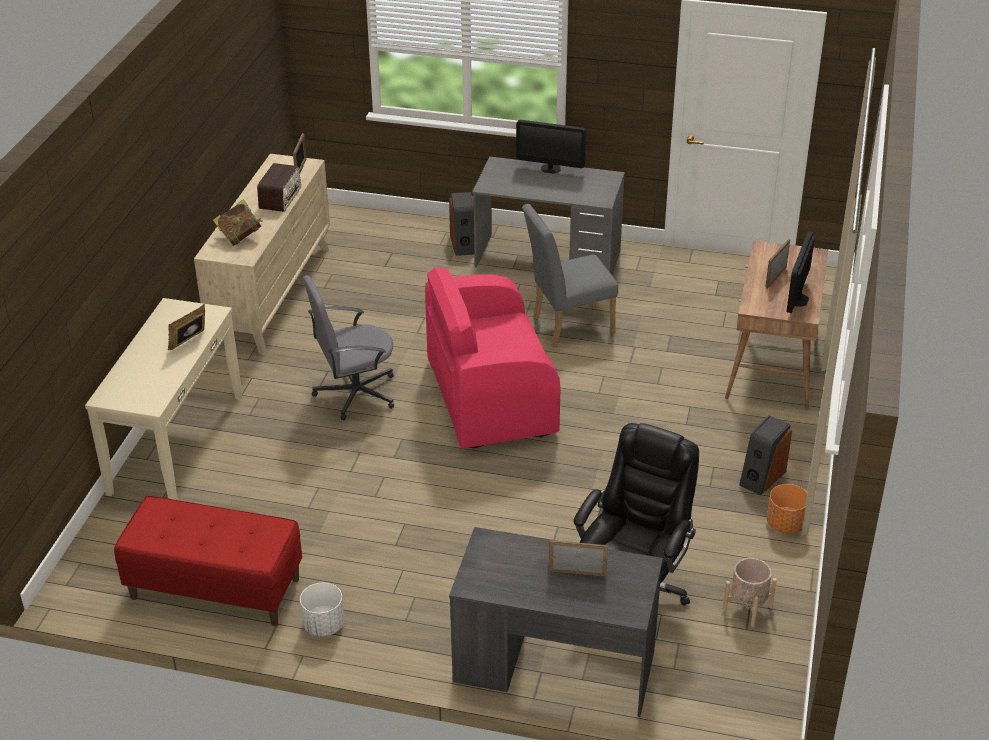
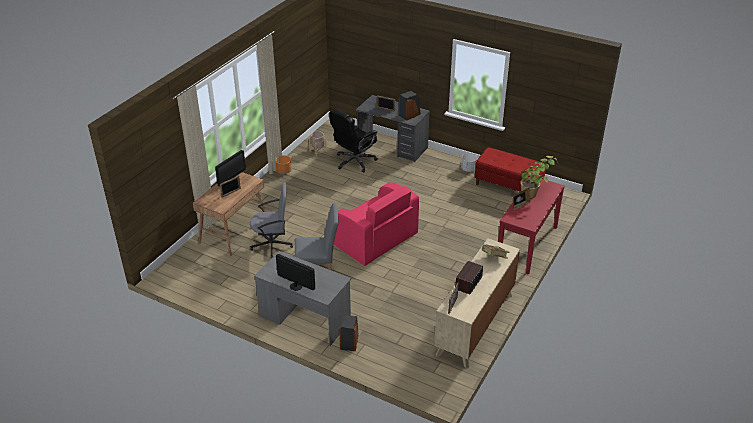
camera: 165 degrees left, 0 degrees up
beige console table [85,298,243,500] -> red console table [498,179,565,275]
grey office chair [303,275,394,421] -> grey office chair moved to [250,182,293,258]
pink armchair [425,267,561,449] -> pink armchair turned 45 degrees clockwise [334,182,419,266]
speaker [739,415,792,495] -> speaker moved to [399,91,421,121]
none -> potted plant [521,156,558,198]

